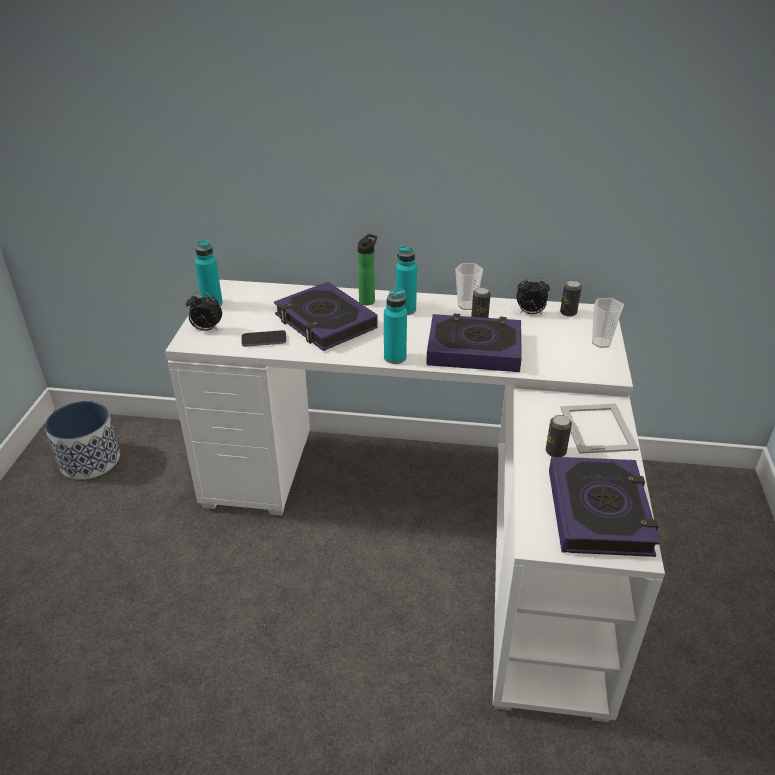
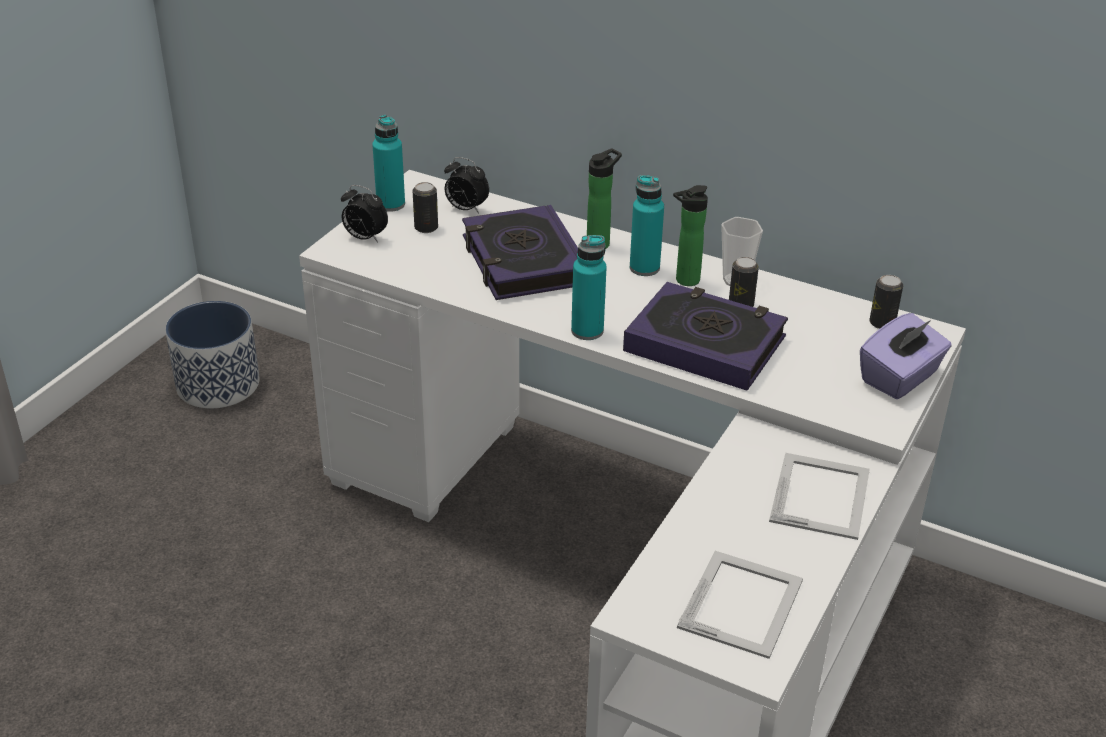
camera: 20 degrees right, 0 degrees up
phone [241,330,286,347] -> none
alarm clock [517,276,550,314] -> alarm clock moved to [444,157,489,214]
can [546,415,572,457] -> can moved to [413,182,438,233]
book [549,457,660,557] -> picture frame [677,551,803,659]
cup [592,298,624,348] -> purple tissue box [860,313,952,399]
none -> bottle [673,185,708,286]

